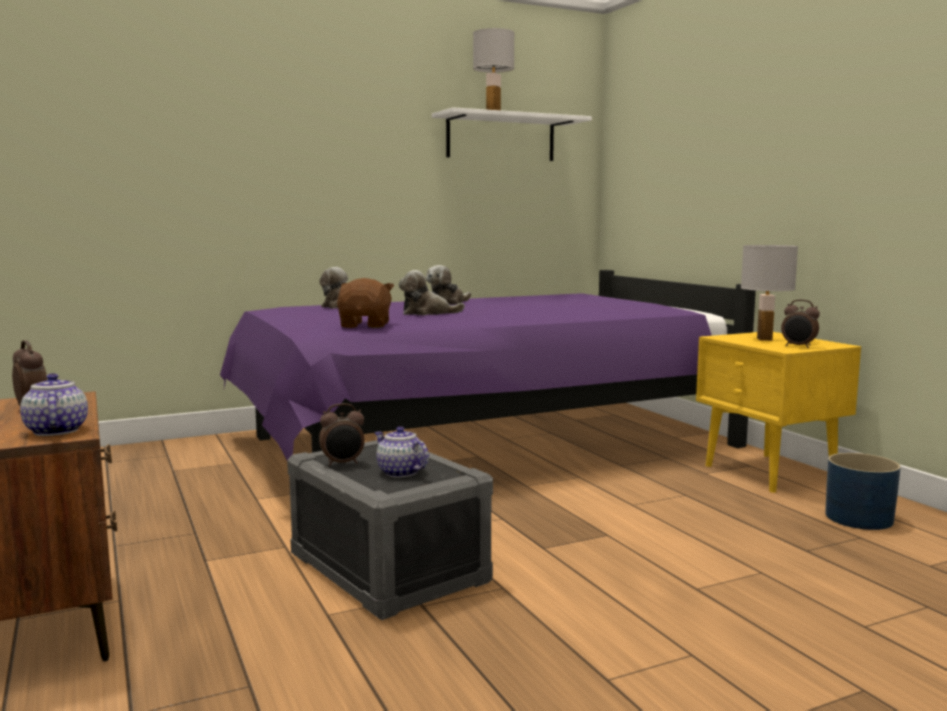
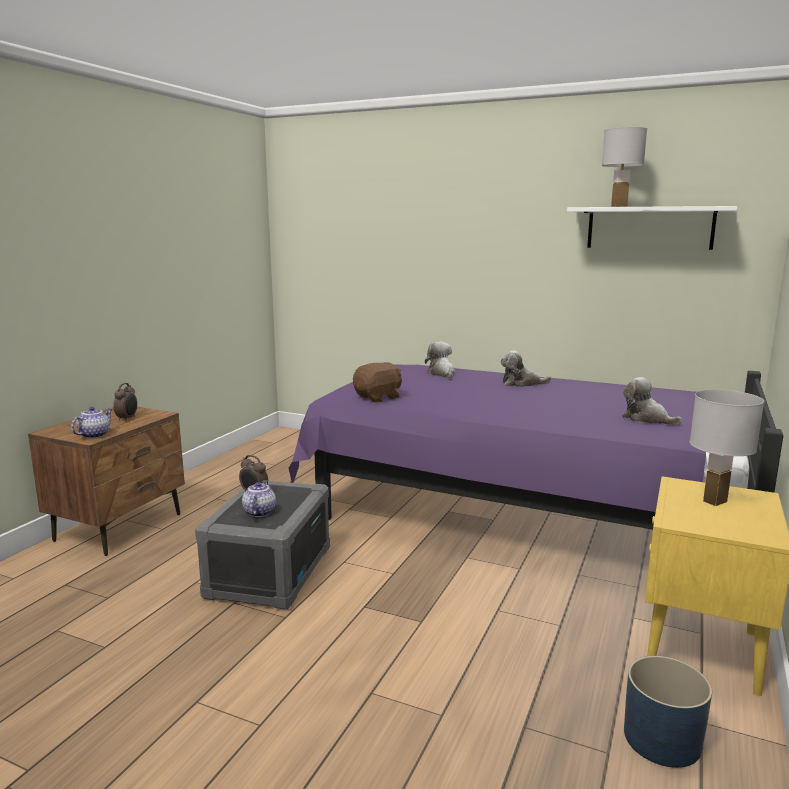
camera: 50 degrees right, 5 degrees up
plush toy [399,270,465,315] -> plush toy moved to [622,377,682,425]
alarm clock [781,300,820,348] -> none

